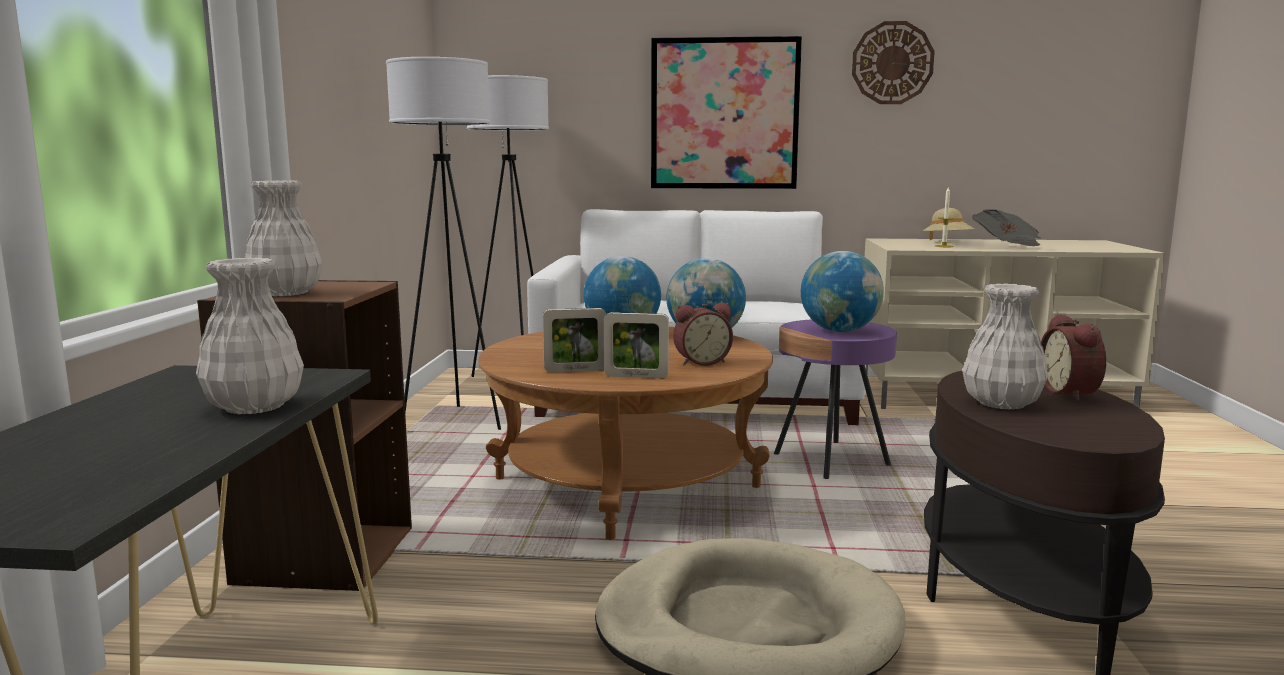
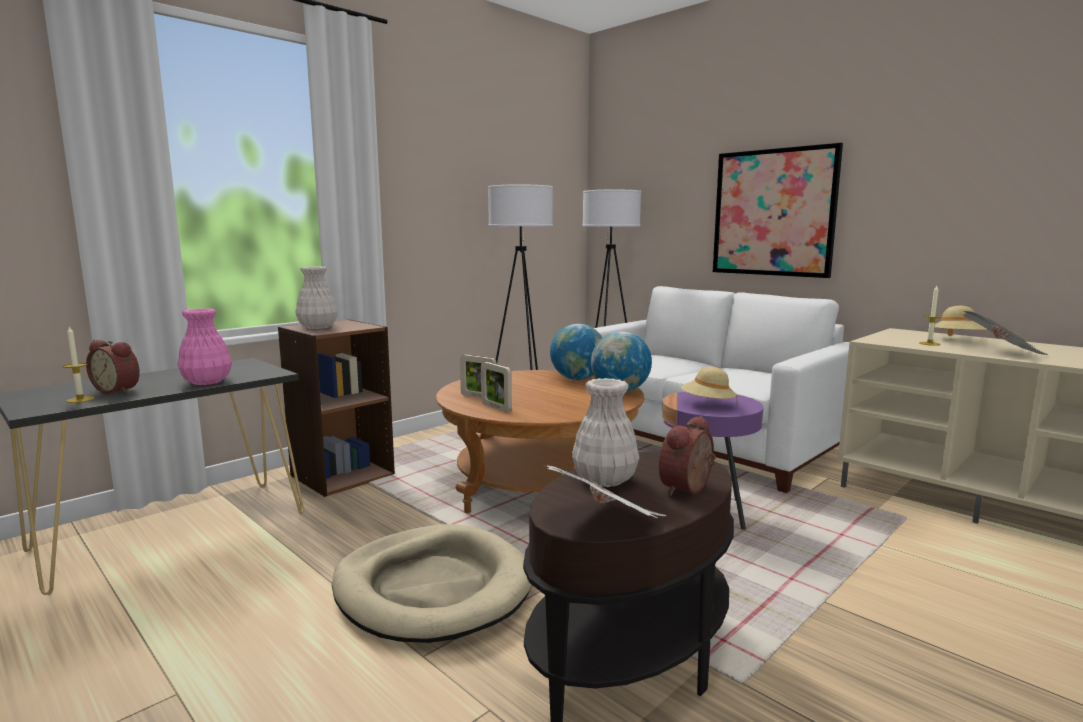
camera: 40 degrees right, 0 degrees up
white vase [196,258,304,414] -> pink vase [177,308,232,385]
alarm clock [673,303,733,366] -> alarm clock moved to [86,340,140,394]
globe [801,251,884,332] -> beige hat [681,367,737,402]
wall clock [852,21,935,104] -> none
none -> candle [63,325,95,403]
none -> newspaper [546,466,667,518]

